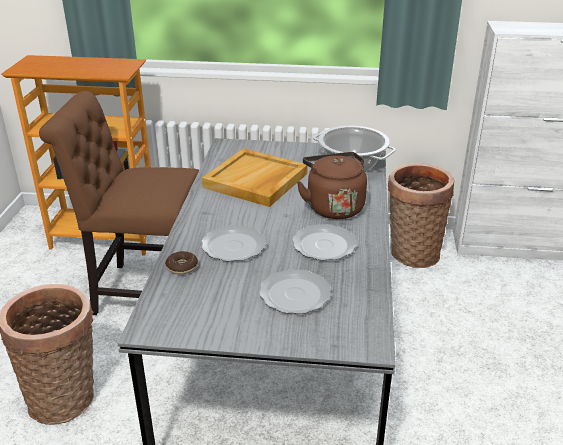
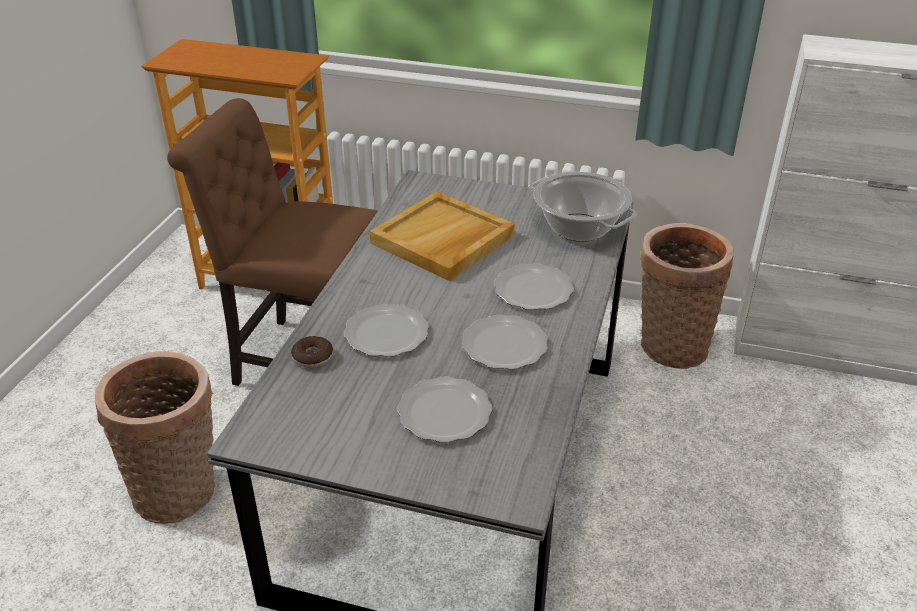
camera: 10 degrees right, 5 degrees up
brown kettle [297,152,367,219] -> plate [494,263,574,310]

